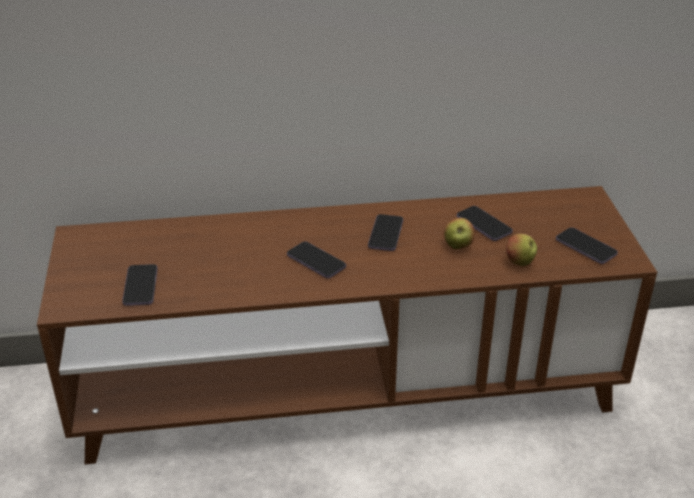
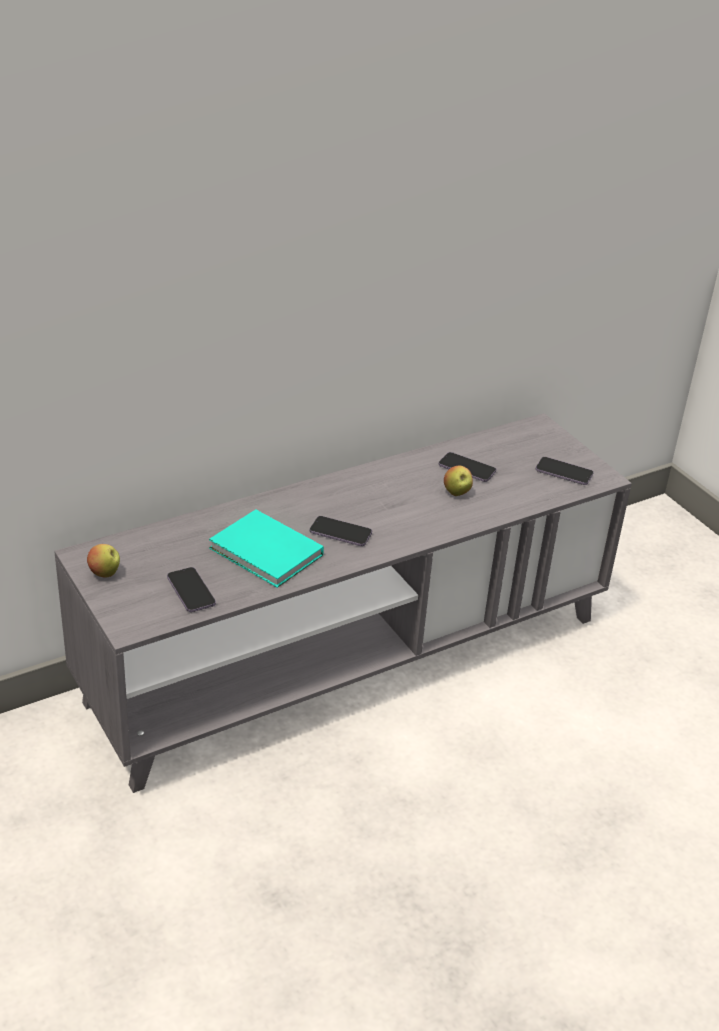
camera: 25 degrees left, 0 degrees up
brown tv stand [37,186,657,464] -> grey tv stand [54,413,632,793]
phone [368,214,403,251] -> none
apple [506,234,537,266] -> apple moved to [87,544,120,578]
none -> turquoise book [209,509,324,588]

